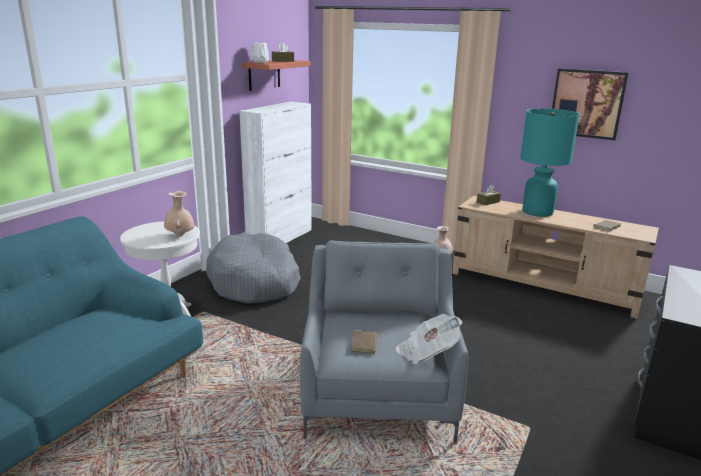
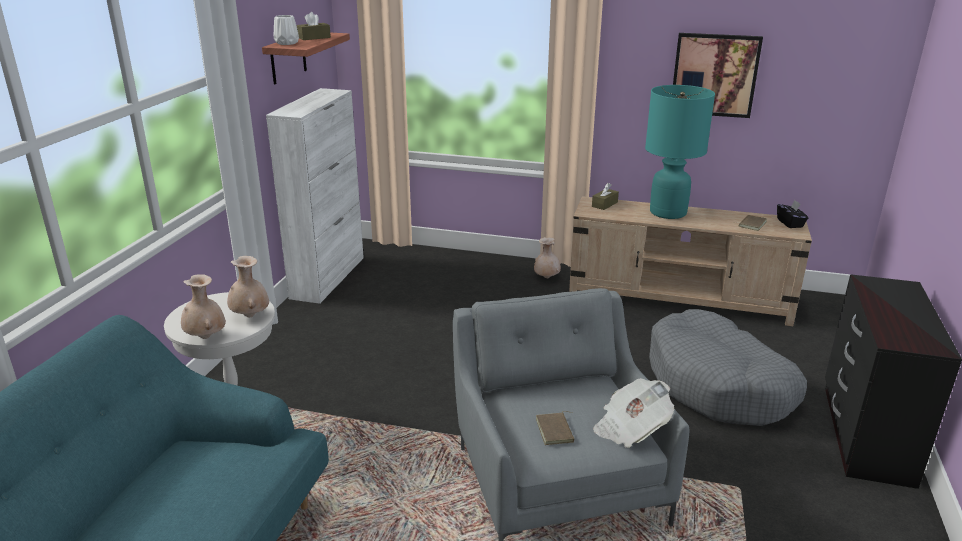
camera: 15 degrees left, 5 degrees up
grey dog bed [206,233,301,304] -> grey dog bed moved to [649,309,807,426]
none -> beige vase [181,274,226,339]
none -> black tissue box [777,200,808,228]

